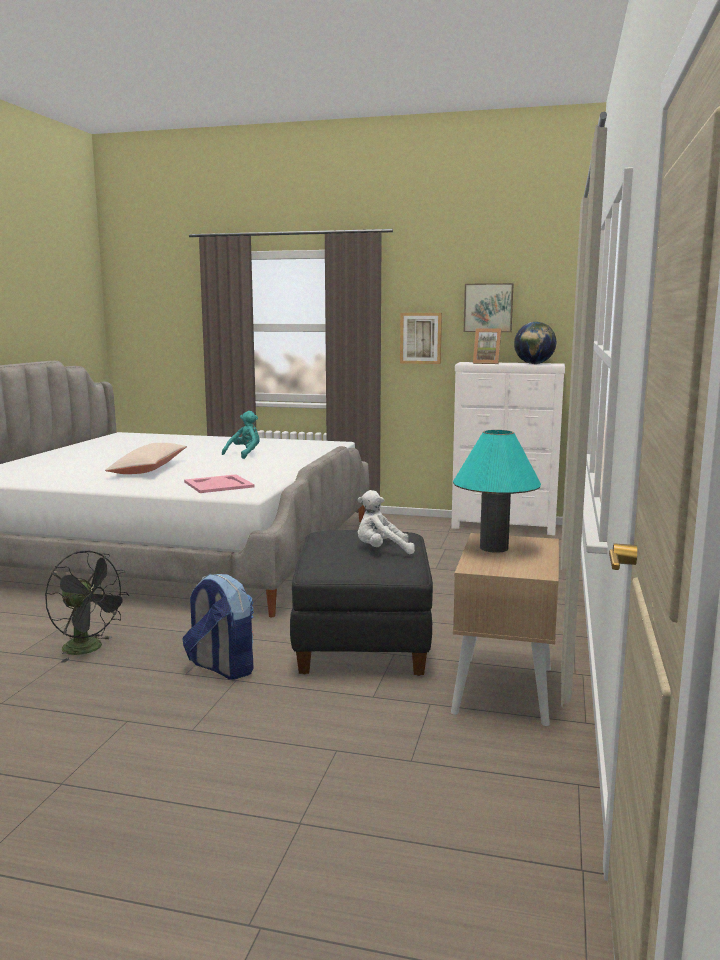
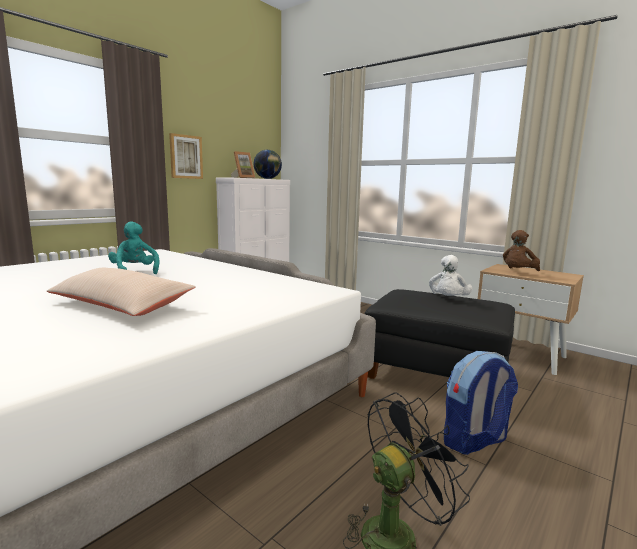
camera: 65 degrees left, 0 degrees up
pink tray [184,474,255,493] -> none
turquoise table lamp [453,430,541,553] -> brown plush toy [503,230,540,271]
picture [463,283,514,332] -> none

